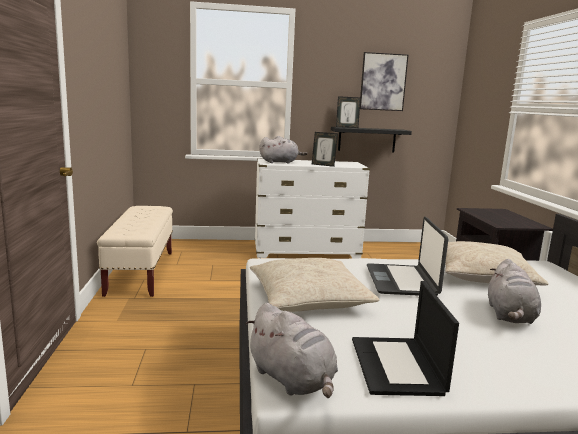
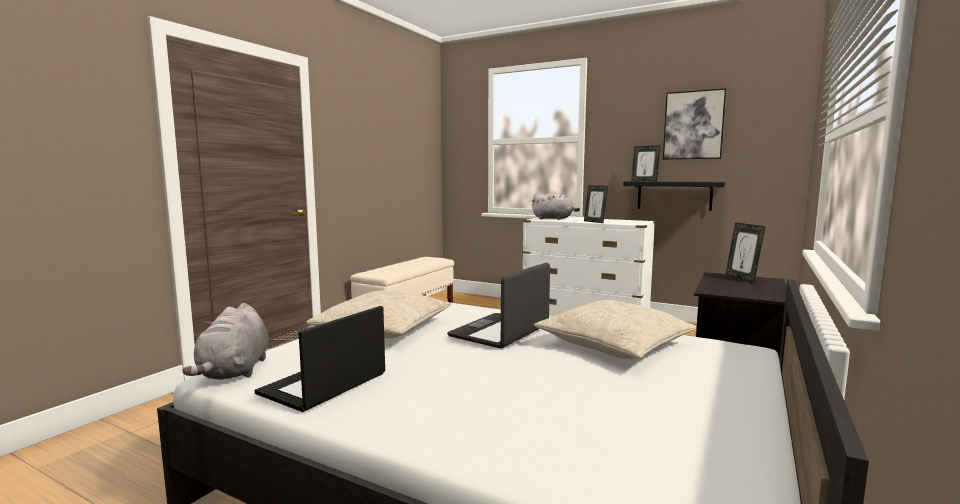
camera: 35 degrees right, 5 degrees down
grey plush toy [488,259,541,324] -> none
none -> picture frame [725,222,766,283]

